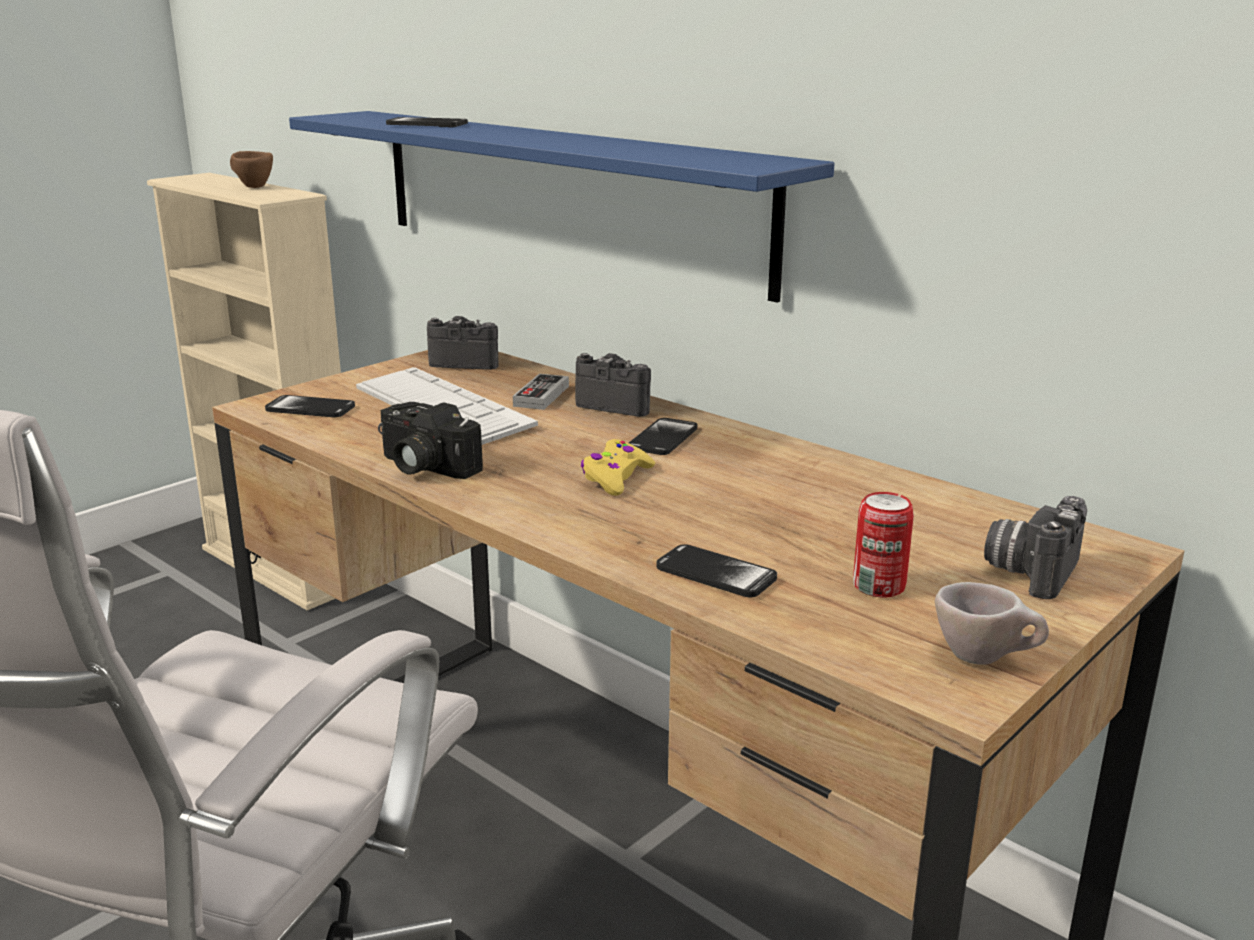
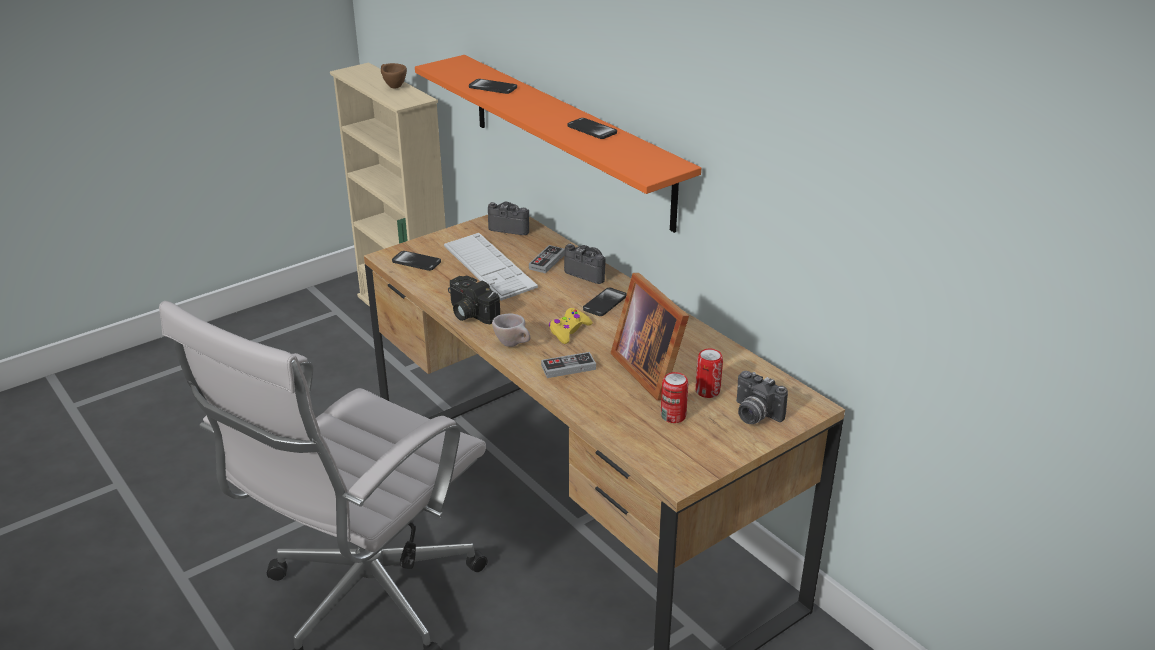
camera: 10 degrees right, 10 degrees up
blue shelf [289,111,834,303] -> orange shelf [415,55,701,233]
phone [656,544,777,597] -> phone moved to [568,118,617,139]
beige cup [935,582,1049,665] -> beige cup moved to [492,313,530,347]
camera [984,496,1087,599] -> camera turned 90 degrees counterclockwise [736,371,788,424]
none -> game controller [541,352,596,378]
none -> picture frame [610,273,689,401]
none -> can [695,349,723,398]

